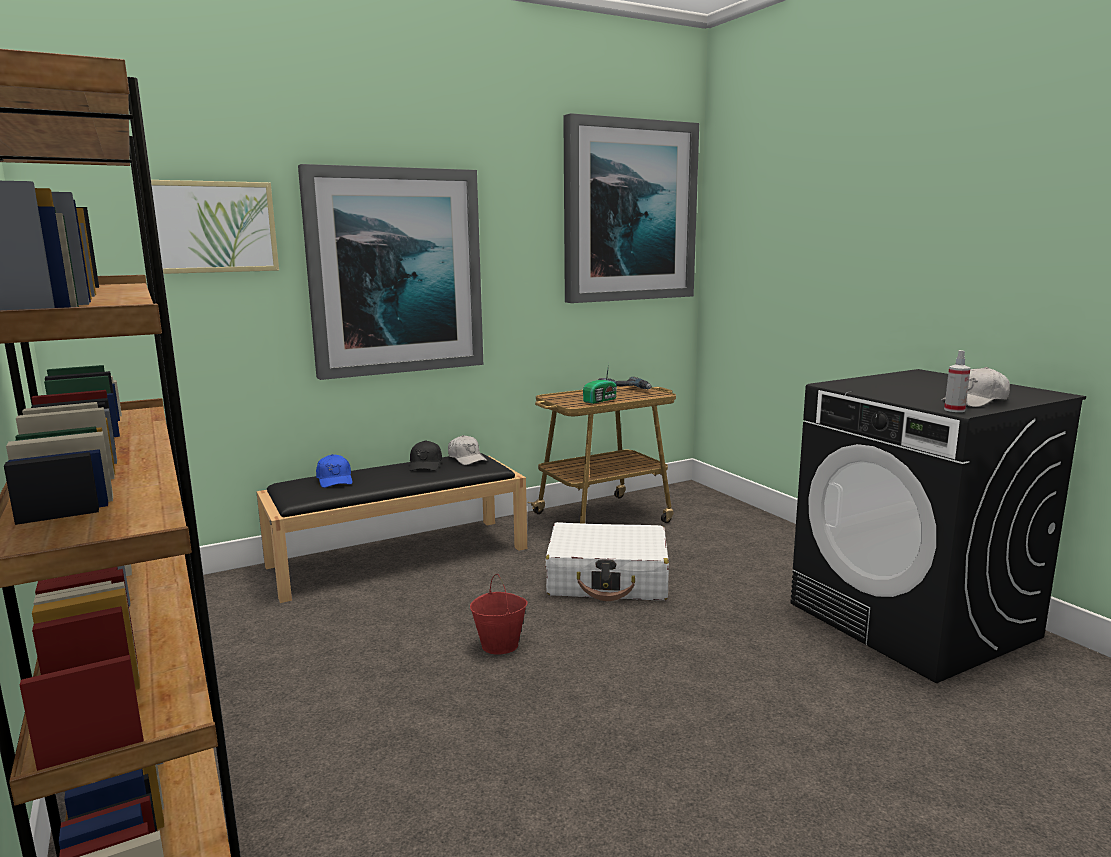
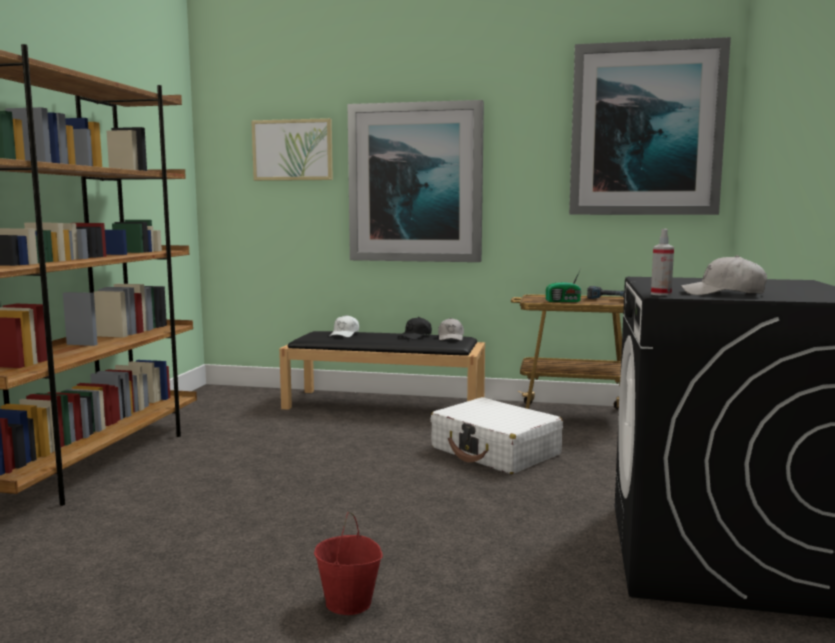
camera: 40 degrees right, 5 degrees down
blue cap [316,454,352,488] -> white cap [330,315,359,337]
red bucket [470,574,527,655] -> red bucket moved to [314,512,383,615]

